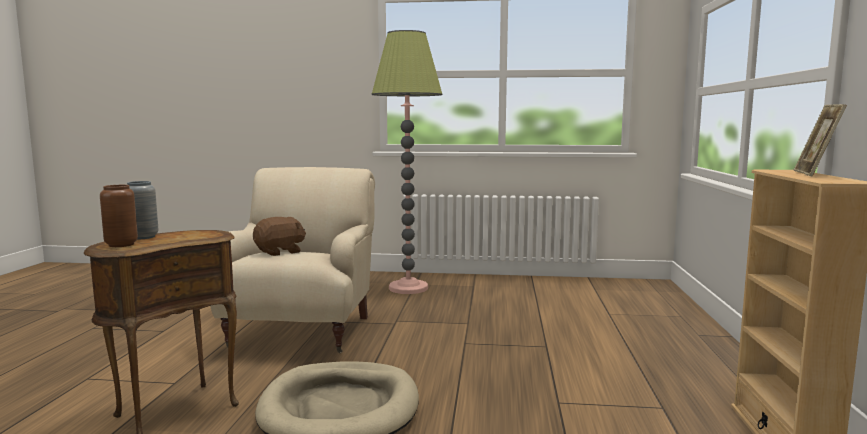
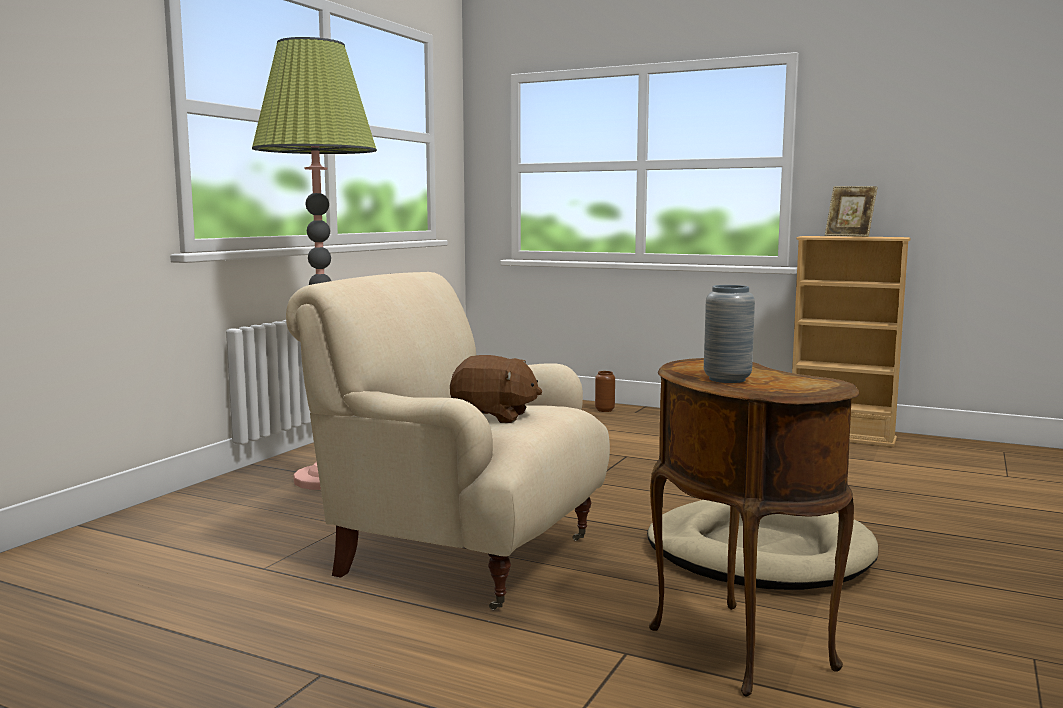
camera: 70 degrees left, 0 degrees up
brown vase [100,185,138,247] -> brown vase moved to [595,371,615,412]
brown plush toy [253,217,306,256] -> brown plush toy turned 120 degrees clockwise [450,355,542,423]

